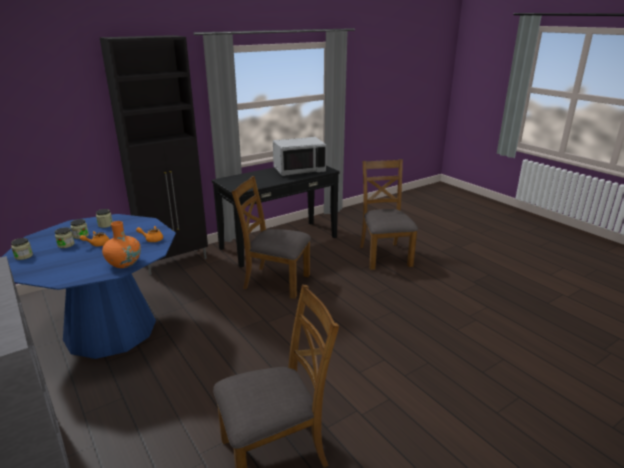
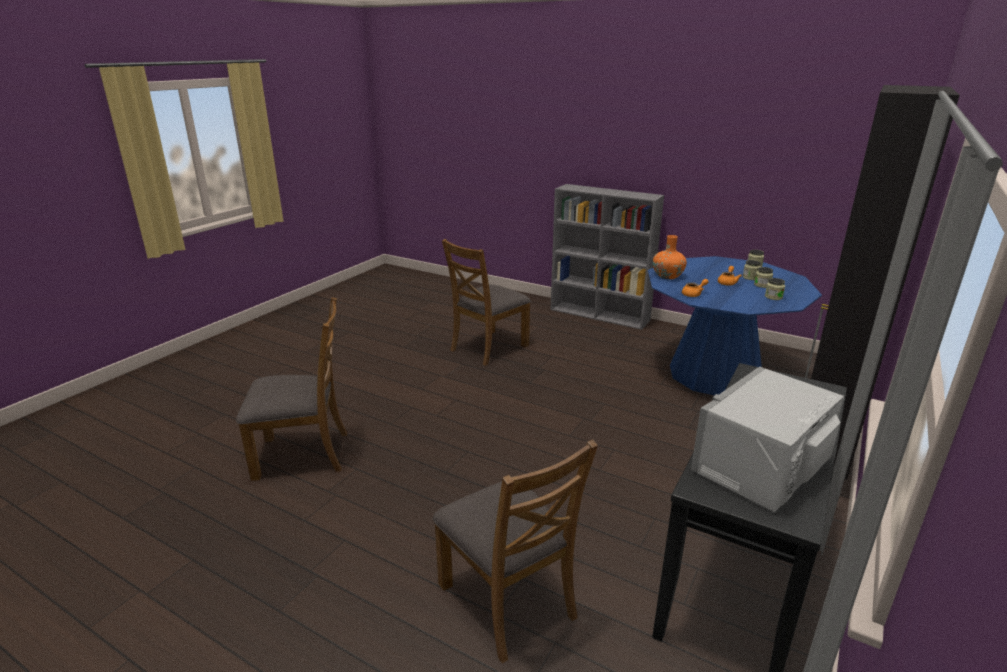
camera: 155 degrees right, 0 degrees up
brown chair [231,176,311,299] -> brown chair moved to [236,297,347,481]

